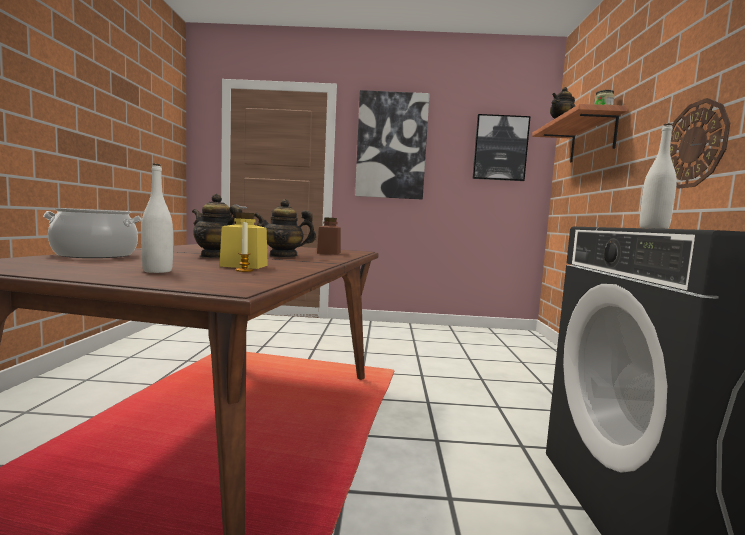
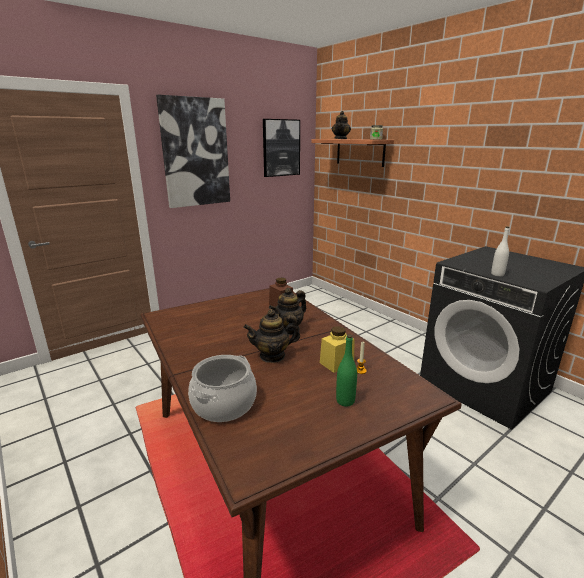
camera: 40 degrees left, 15 degrees up
white bottle [141,164,173,273] -> green bottle [336,335,357,407]
wall clock [670,98,730,189] -> none

